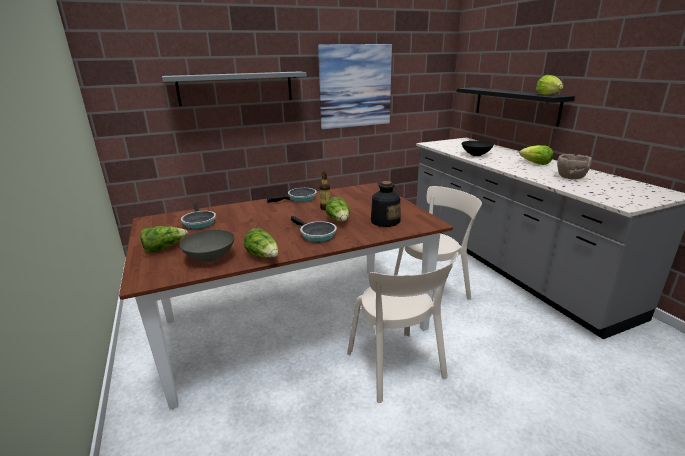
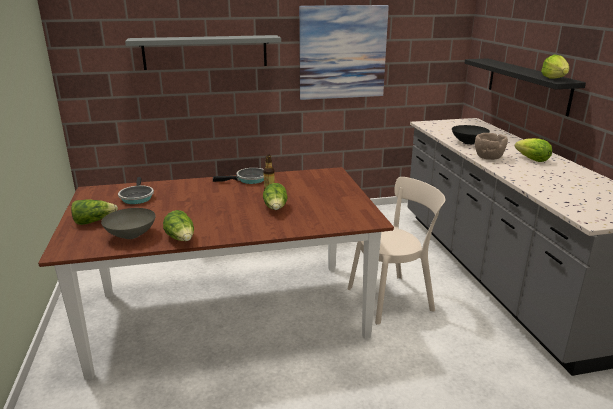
camera: 10 degrees right, 0 degrees up
frying pan [291,216,337,242] -> none
beige chair [347,252,459,403] -> none
bottle [371,181,401,227] -> none
brown bowl [557,154,592,179] -> brown bowl moved to [475,133,508,160]

